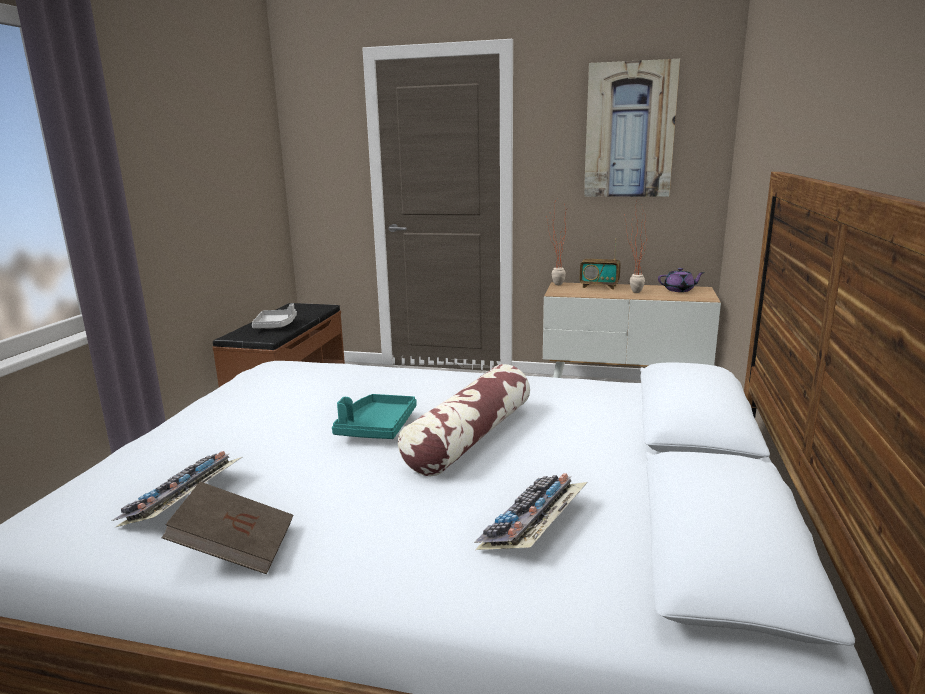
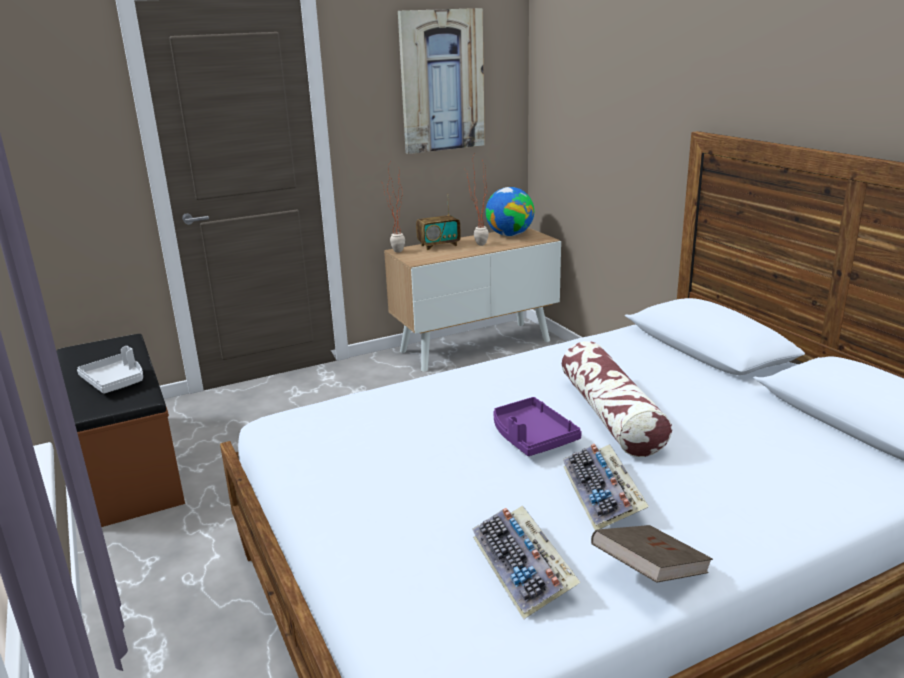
camera: 40 degrees left, 5 degrees up
turquoise tray [332,394,417,439] -> purple tray [493,397,582,456]
keyboard [474,474,588,550] -> keyboard moved to [563,444,649,530]
purple teapot [658,268,705,292] -> globe [485,187,534,236]

